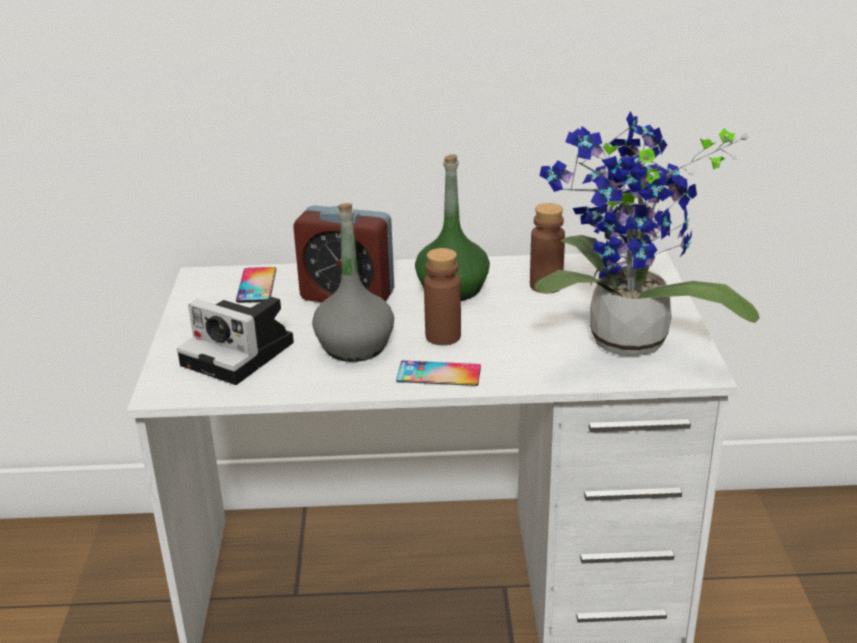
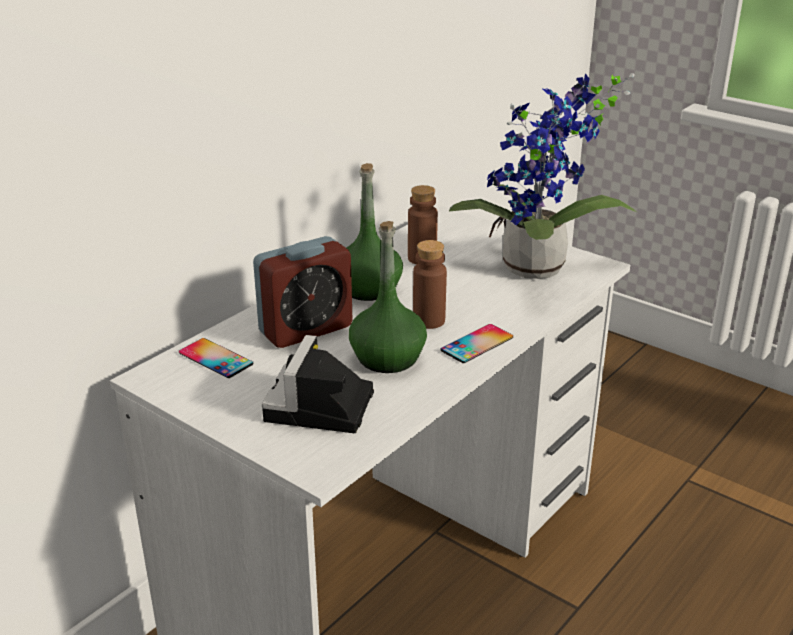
camera: 50 degrees left, 0 degrees up
camera [177,297,294,385] -> camera turned 120 degrees clockwise [262,335,374,433]
grey bottle [312,203,394,362] -> green bottle [349,221,427,373]

